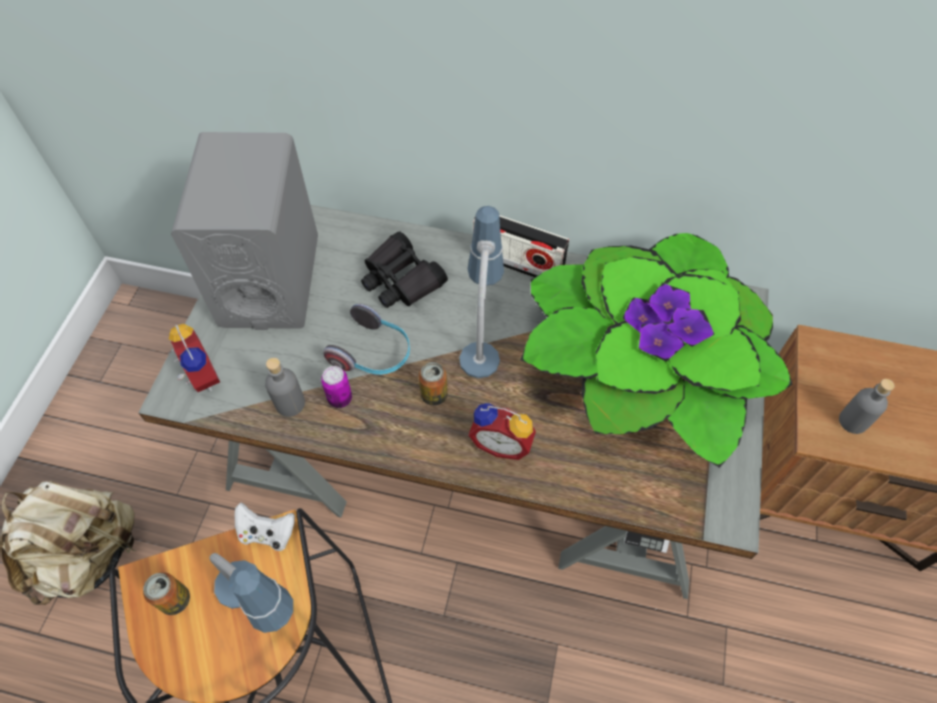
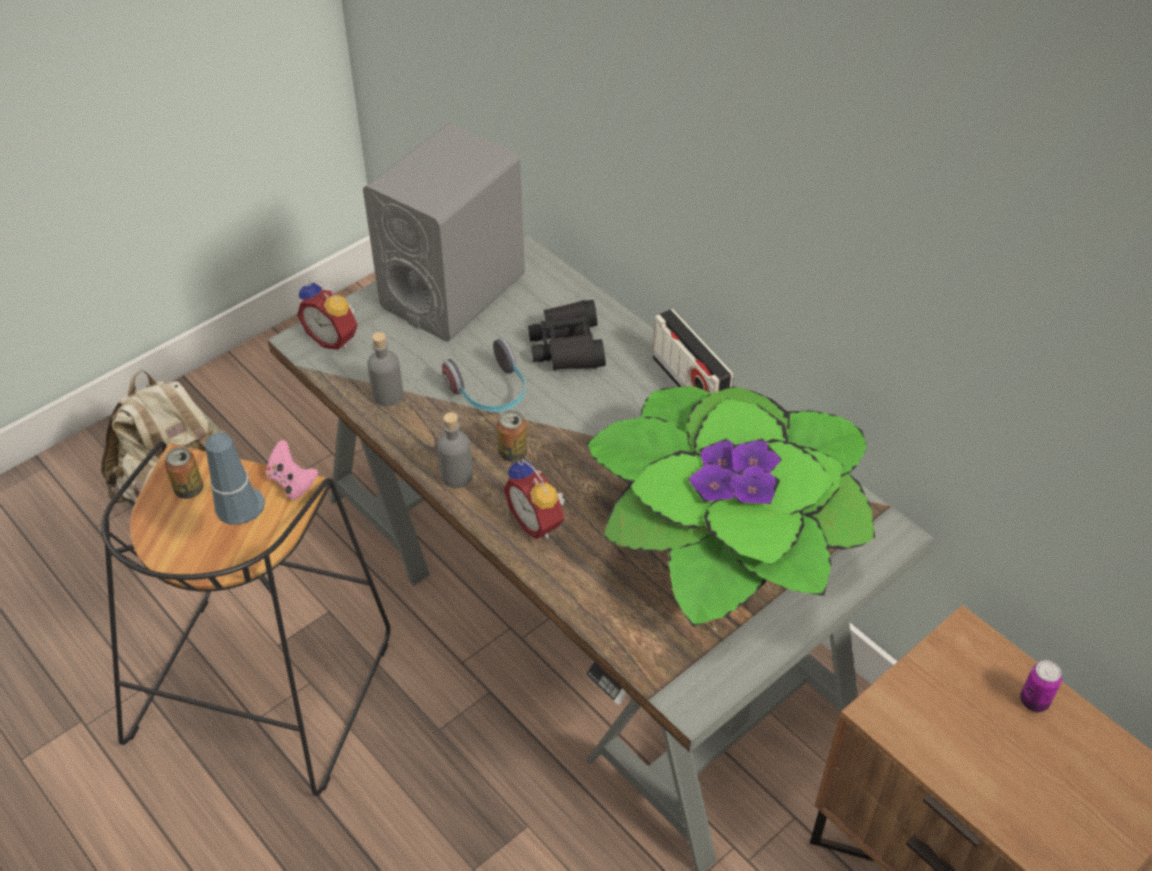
camera: 35 degrees right, 10 degrees down
alarm clock [166,324,220,392] -> alarm clock turned 120 degrees clockwise [297,279,358,350]
white game controller [234,503,295,551] -> pink game controller [266,440,318,500]
can [321,366,352,408] -> can moved to [1020,660,1062,712]
table lamp [459,206,504,378] -> none
grey bottle [839,379,895,434] -> grey bottle moved to [437,412,473,488]

